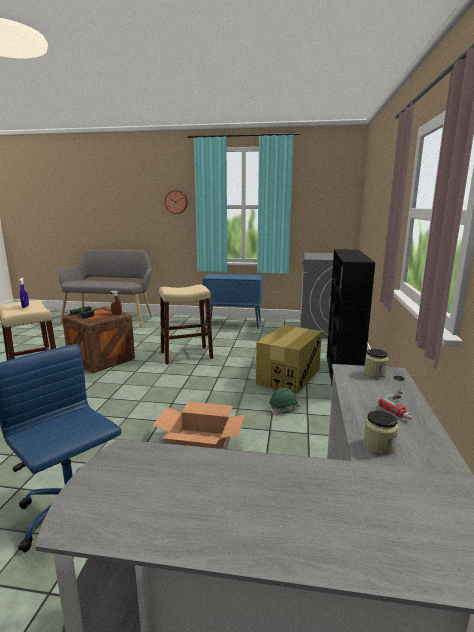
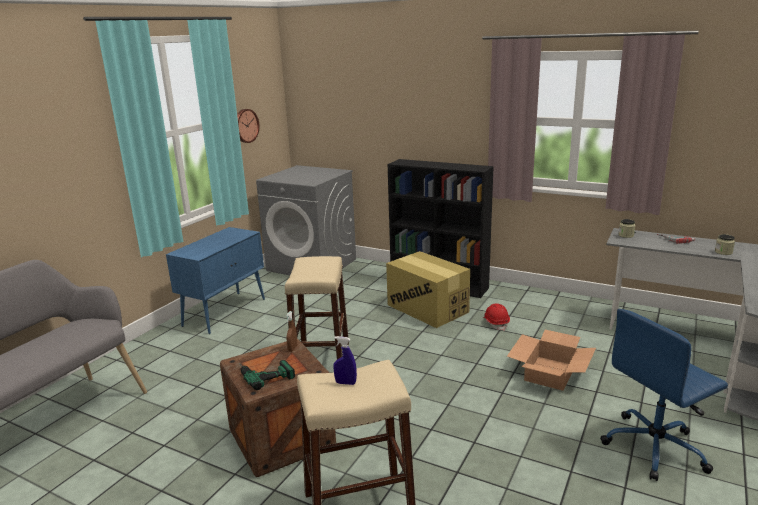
camera: 70 degrees left, 5 degrees up
wall clock [165,190,188,214] -> wall clock moved to [237,109,259,143]
green hard hat [269,387,300,413] -> red hard hat [483,303,510,331]

